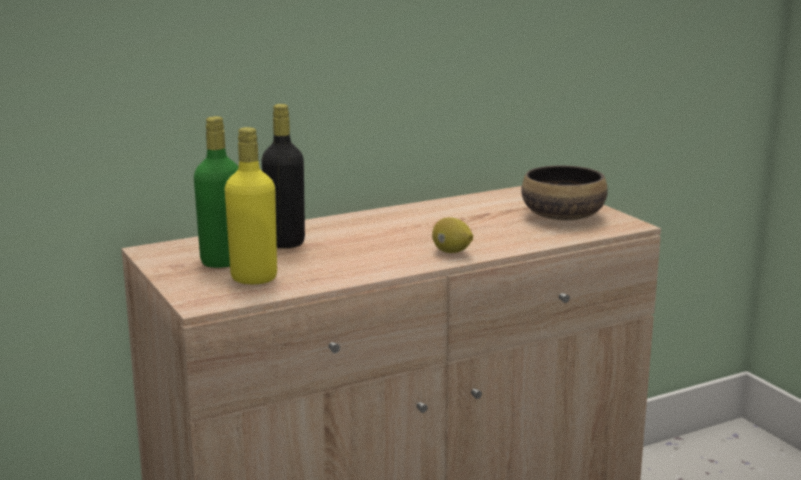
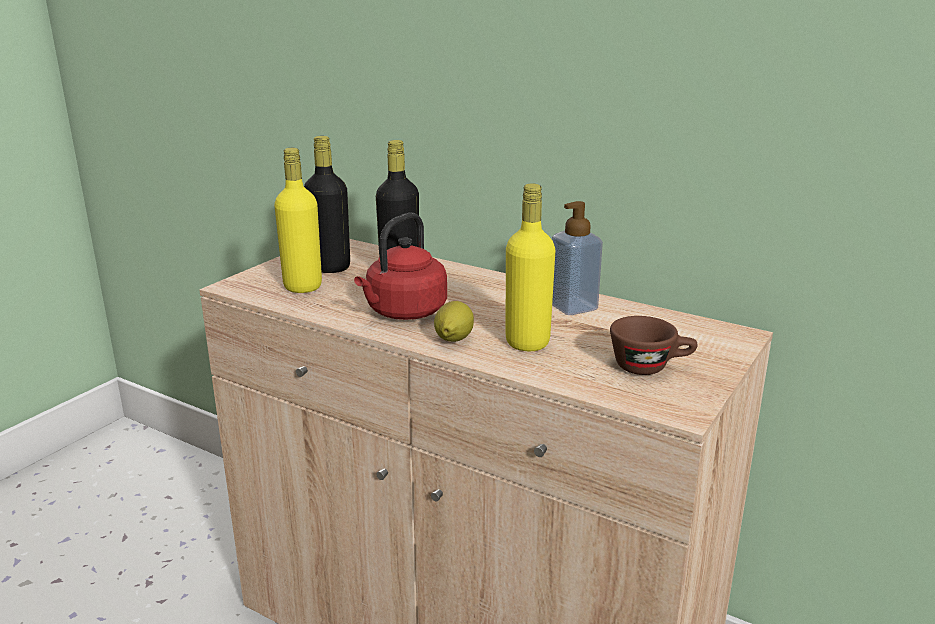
camera: 60 degrees right, 5 degrees up
green bottle [194,116,238,268] -> black bottle [304,136,350,273]
bowl [521,166,608,220] -> brown cup [610,316,698,375]
none -> red kettle [354,213,447,320]
none -> yellow bottle [505,183,556,351]
none -> soap dispenser [552,201,603,315]

